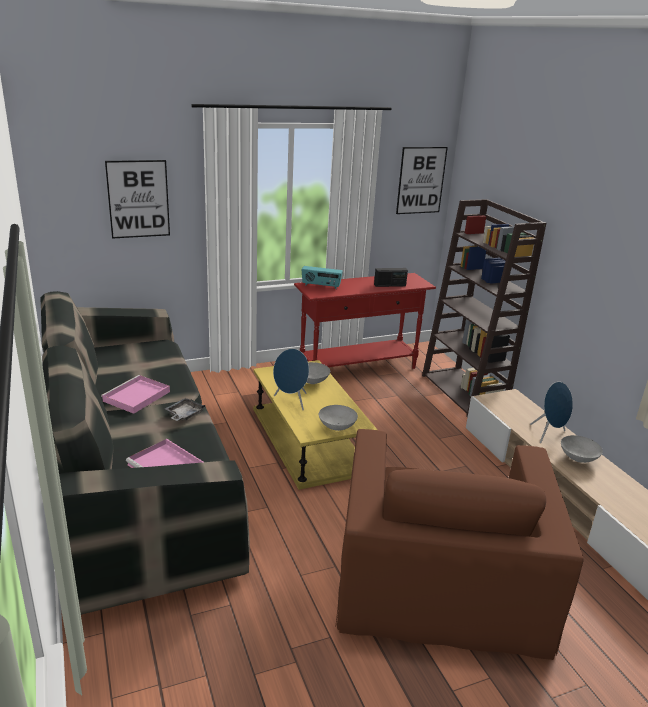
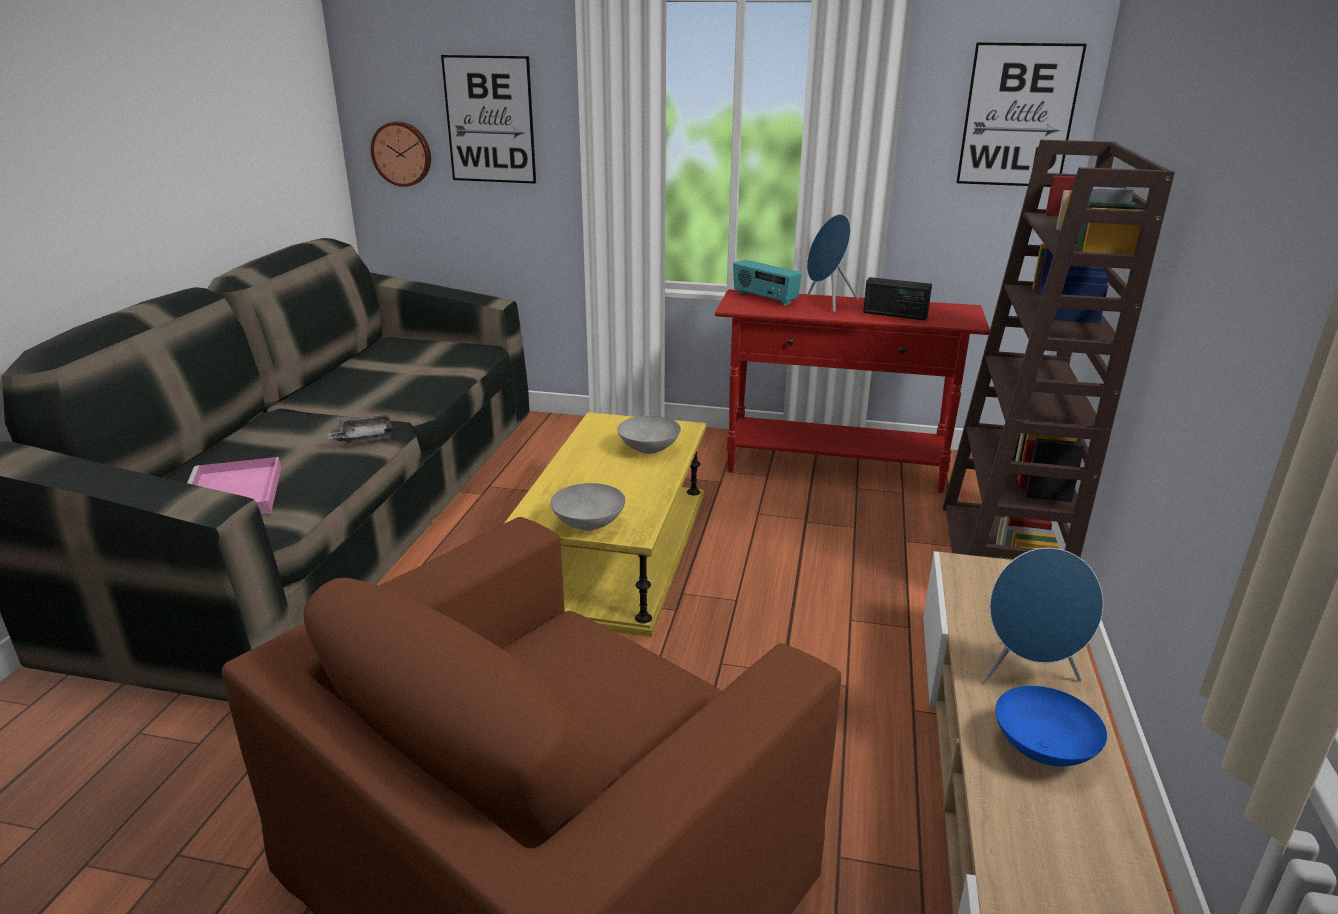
camera: 35 degrees right, 0 degrees up
pink tray [101,375,170,414] -> none
blue speaker [273,348,309,410] -> blue speaker moved to [807,214,859,312]
grey bowl [561,435,603,463] -> blue bowl [995,686,1107,766]
none -> wall clock [370,121,431,187]

